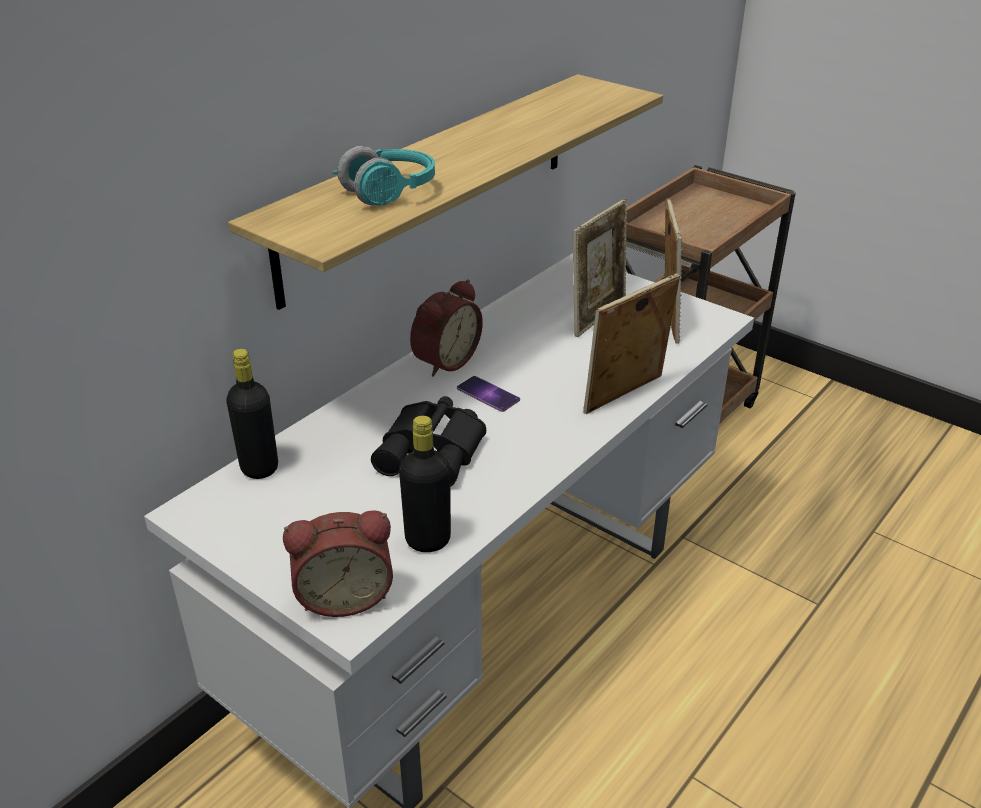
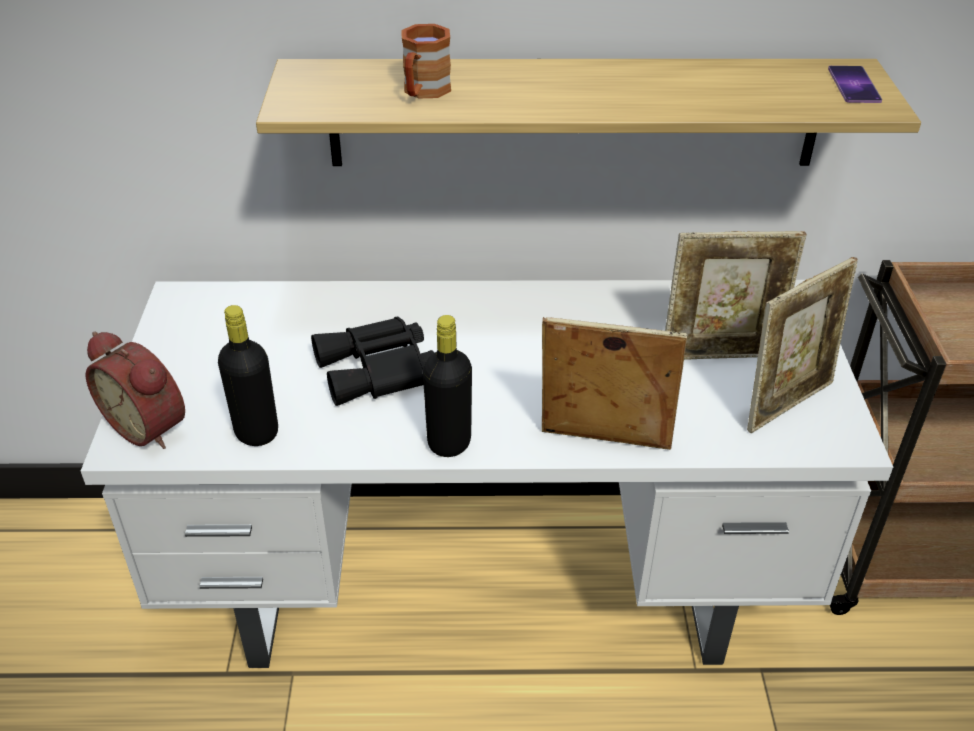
camera: 50 degrees right, 5 degrees up
black bottle [226,349,278,479] -> black bottle moved to [423,315,472,457]
turquoise headphones [332,146,435,205] -> brown mug [401,24,451,99]
alarm clock [410,279,483,377] -> none
phone [457,376,520,412] -> phone moved to [828,66,882,103]

